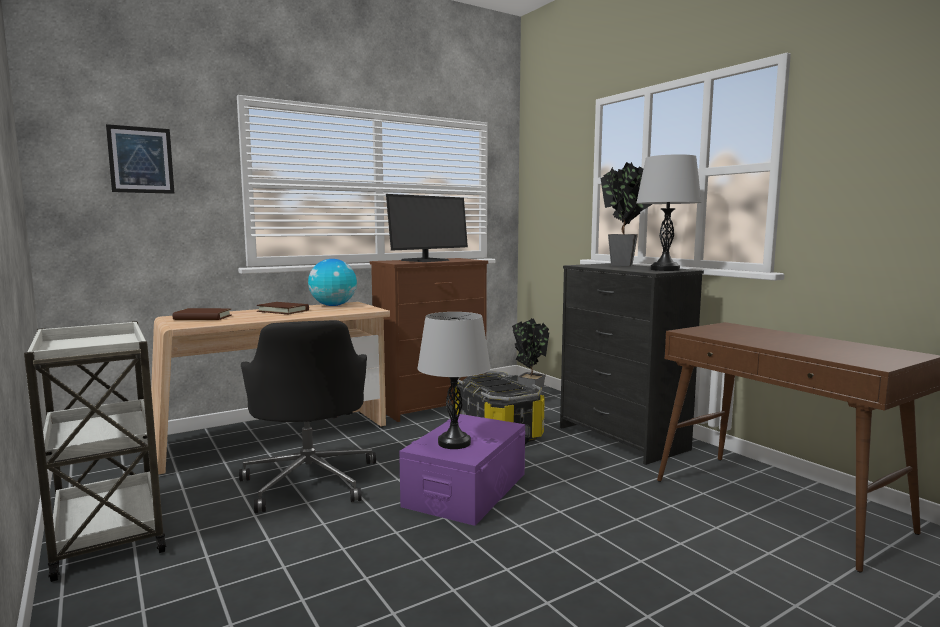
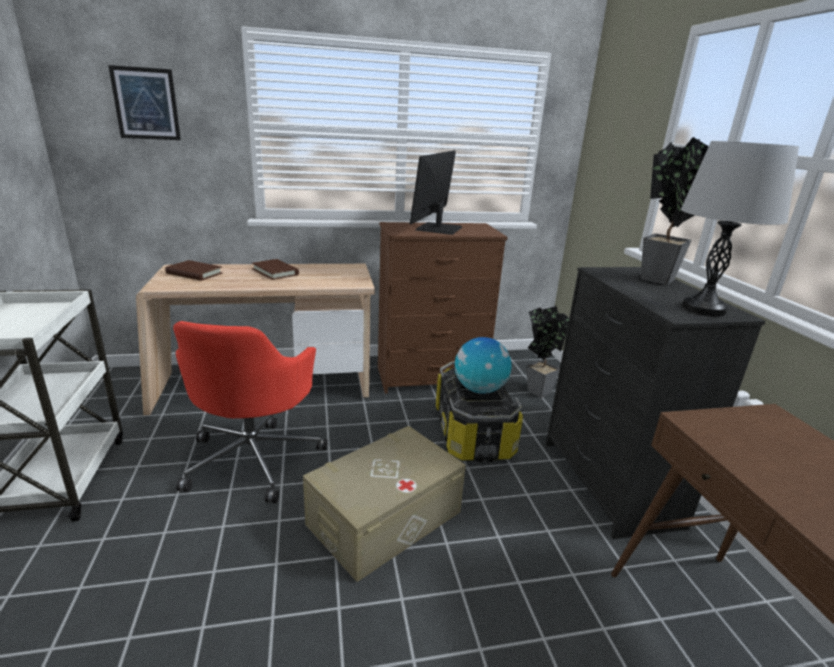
camera: 20 degrees right, 15 degrees up
black office chair [239,320,376,513] -> red office chair [173,321,327,503]
globe [308,259,357,306] -> globe moved to [455,337,512,394]
monitor [386,194,468,262] -> monitor turned 135 degrees clockwise [410,150,462,235]
purple storage box [399,414,525,526] -> beige storage box [303,426,466,582]
grey table lamp [417,312,491,449] -> none

